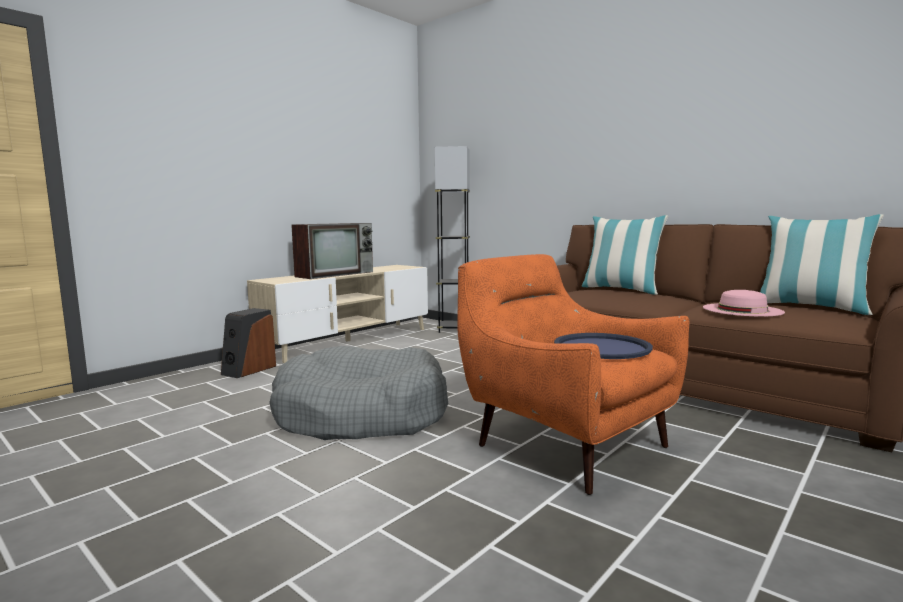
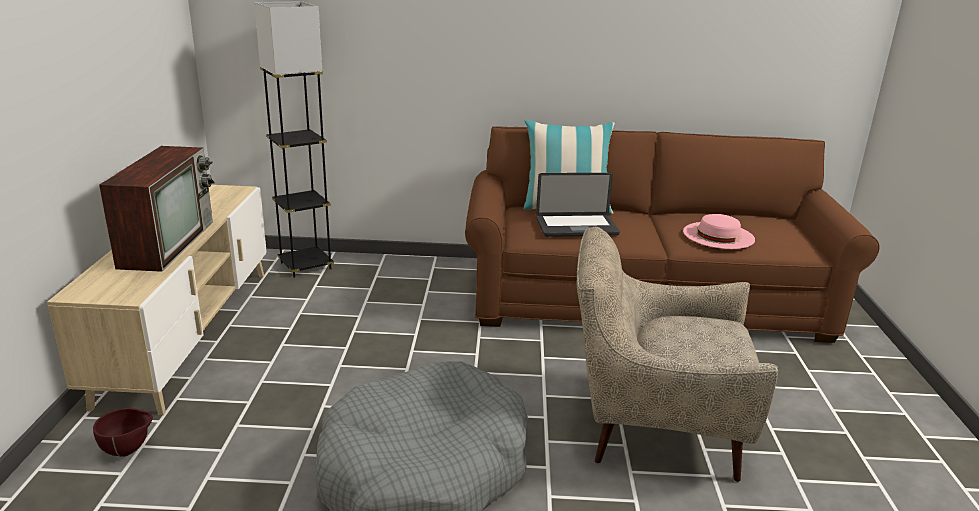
camera: 40 degrees left, 15 degrees up
speaker [221,308,276,378] -> brown bowl [93,408,153,457]
orange armchair [457,254,689,495] -> beige armchair [577,227,778,482]
blue tray [554,333,653,359] -> none
pillow [760,214,884,315] -> none
none -> laptop [536,173,620,237]

